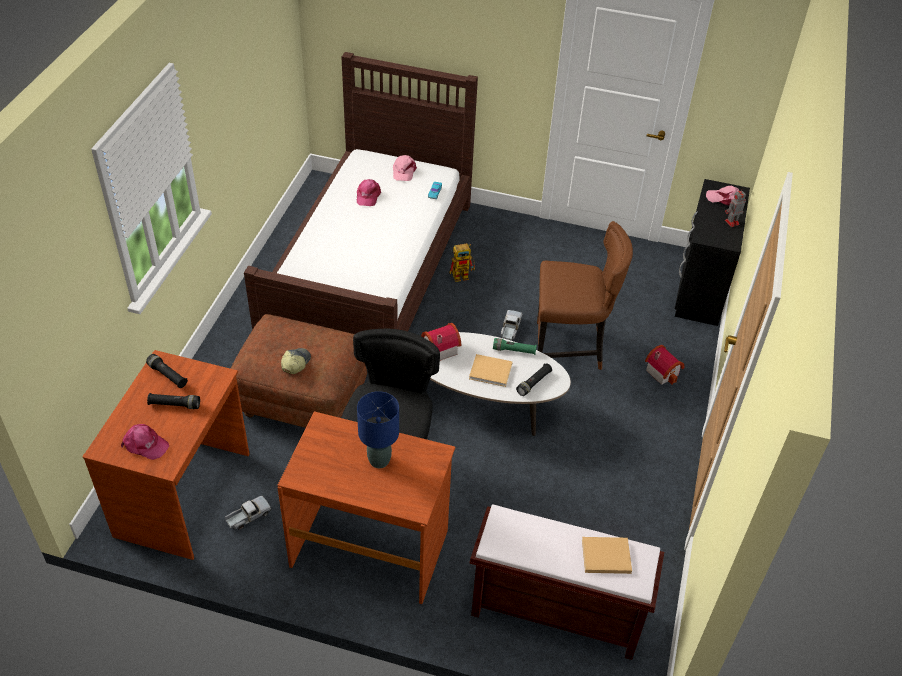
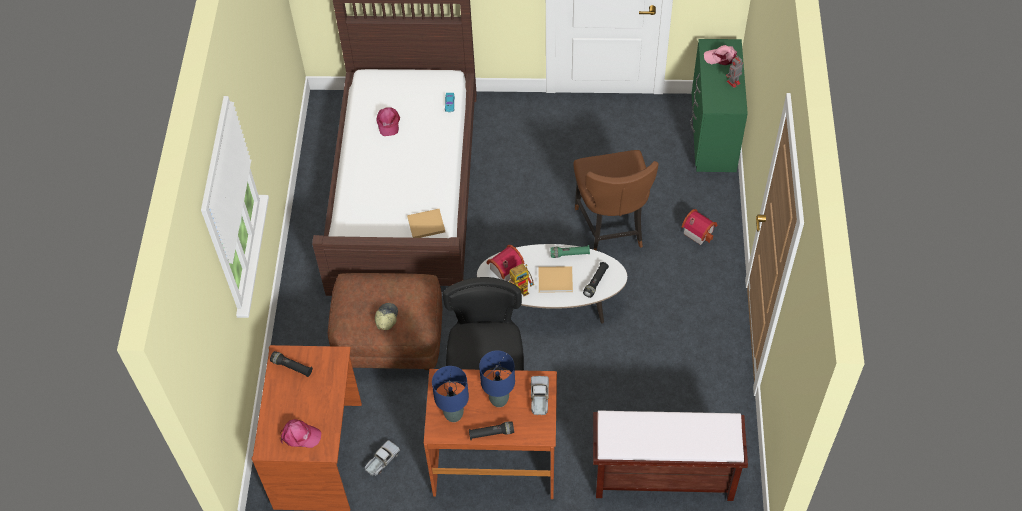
camera: 10 degrees left, 10 degrees up
black flashlight [147,393,200,409] -> black flashlight moved to [469,421,514,440]
pink cap [393,155,417,181] -> none
toy robot [449,243,475,282] -> toy robot moved to [509,264,534,296]
toy truck [501,310,523,340] -> toy truck moved to [531,376,549,416]
brown chair [537,221,633,370] -> brown chair turned 90 degrees clockwise [573,150,659,251]
beige book [582,537,632,574] -> beige book moved to [407,209,445,238]
black dresser [675,179,750,326] -> green dresser [691,39,748,172]
none -> blue table lamp [432,366,469,422]

